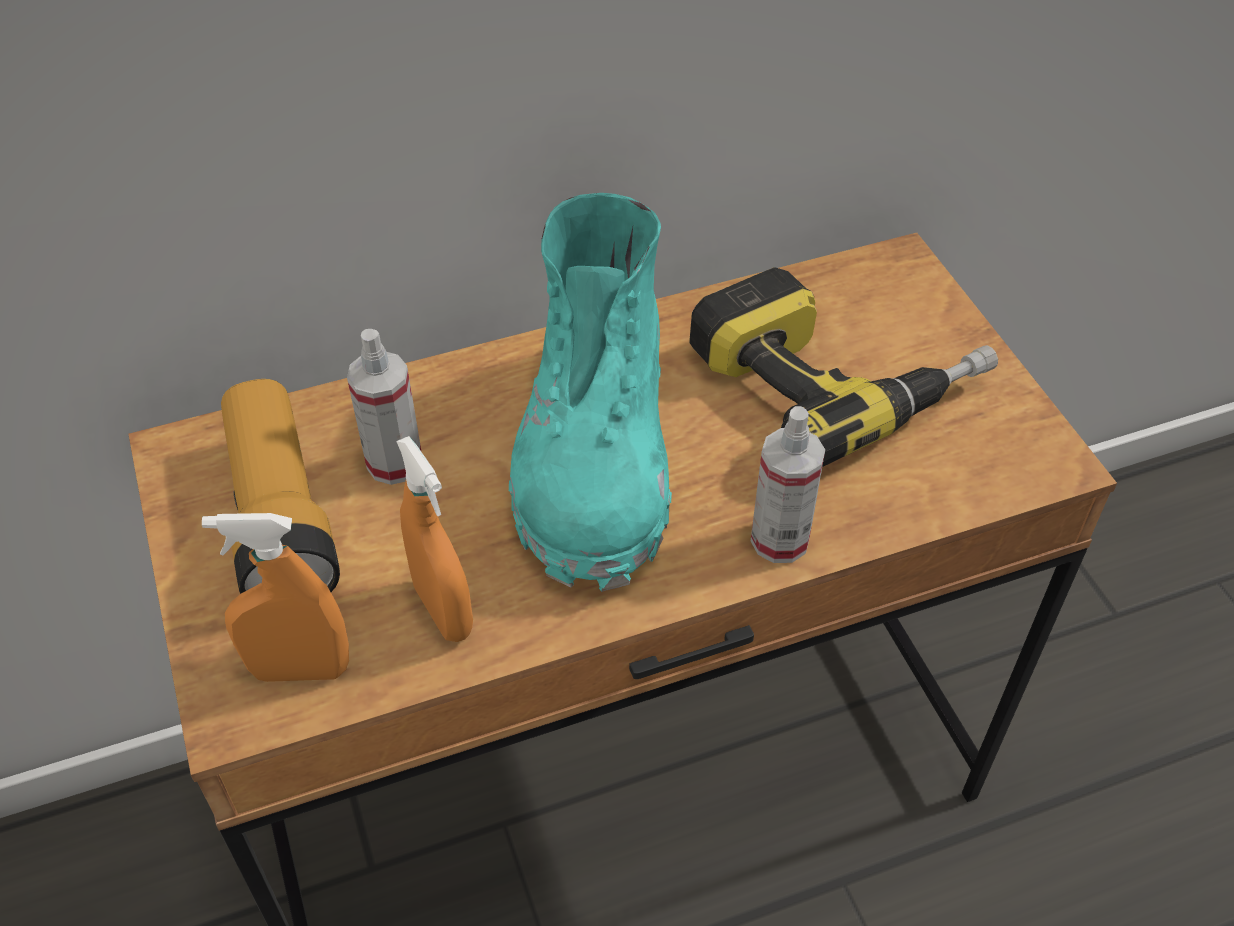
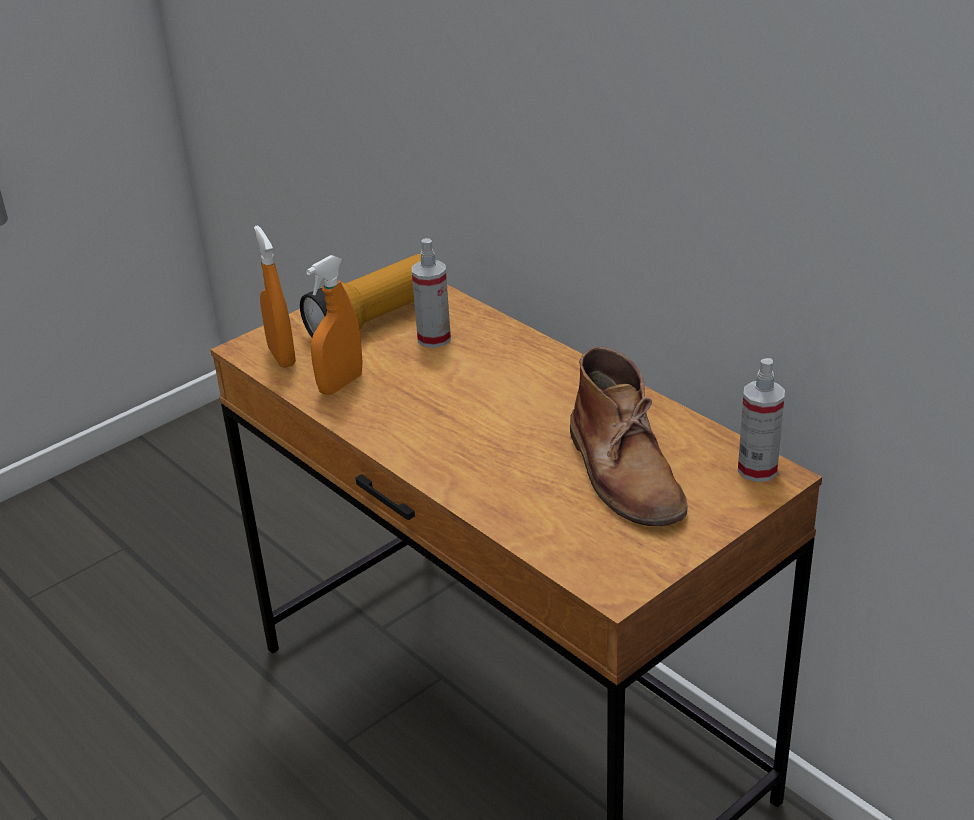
camera: 70 degrees right, 15 degrees down
turquoise boot [509,193,672,592] -> none
power drill [689,267,998,467] -> brown boot [570,347,688,526]
spray bottle [751,406,825,563] -> spray bottle moved to [738,358,785,482]

